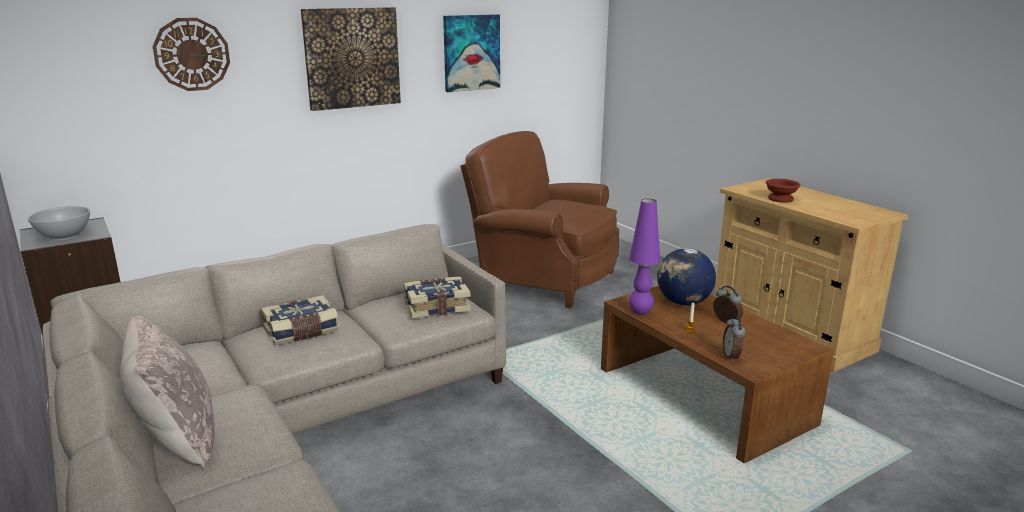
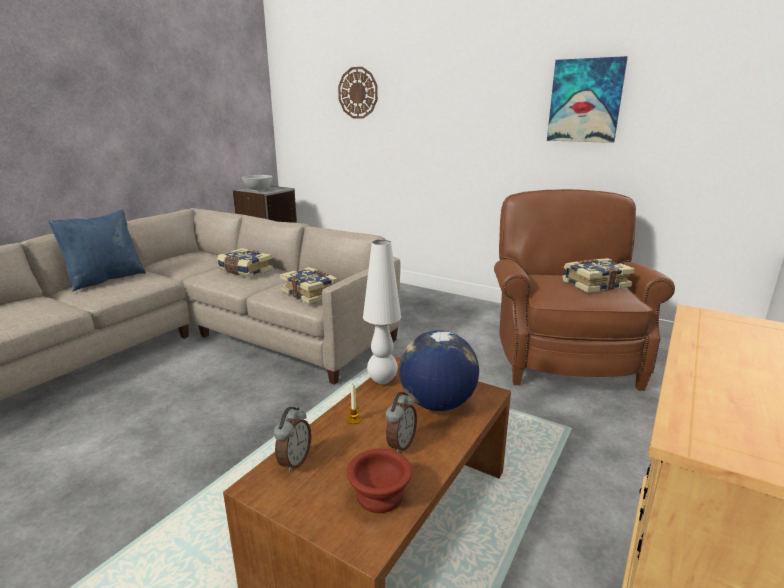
camera: 65 degrees right, 0 degrees up
beige pillow [120,316,215,469] -> blue pillow [48,210,146,292]
picture [301,7,401,111] -> none
purple table lamp [629,199,660,315] -> white table lamp [363,240,401,384]
alarm clock [723,316,746,362] -> alarm clock turned 135 degrees clockwise [274,407,311,472]
brown bowl [766,179,800,203] -> brown bowl moved to [347,449,412,513]
none -> book [562,258,635,293]

